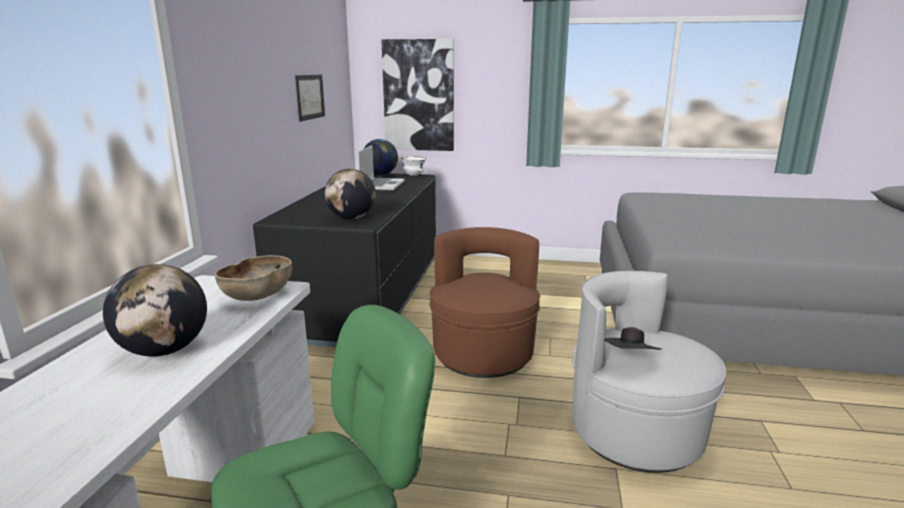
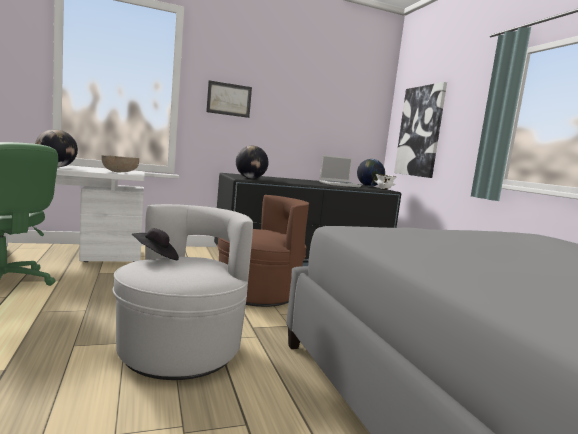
camera: 60 degrees right, 10 degrees down
picture [295,75,325,121] -> picture moved to [206,80,252,118]

